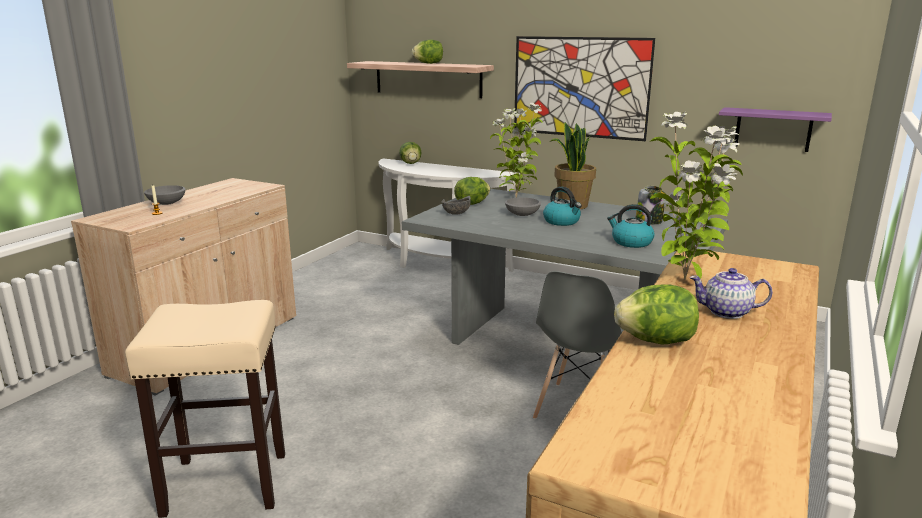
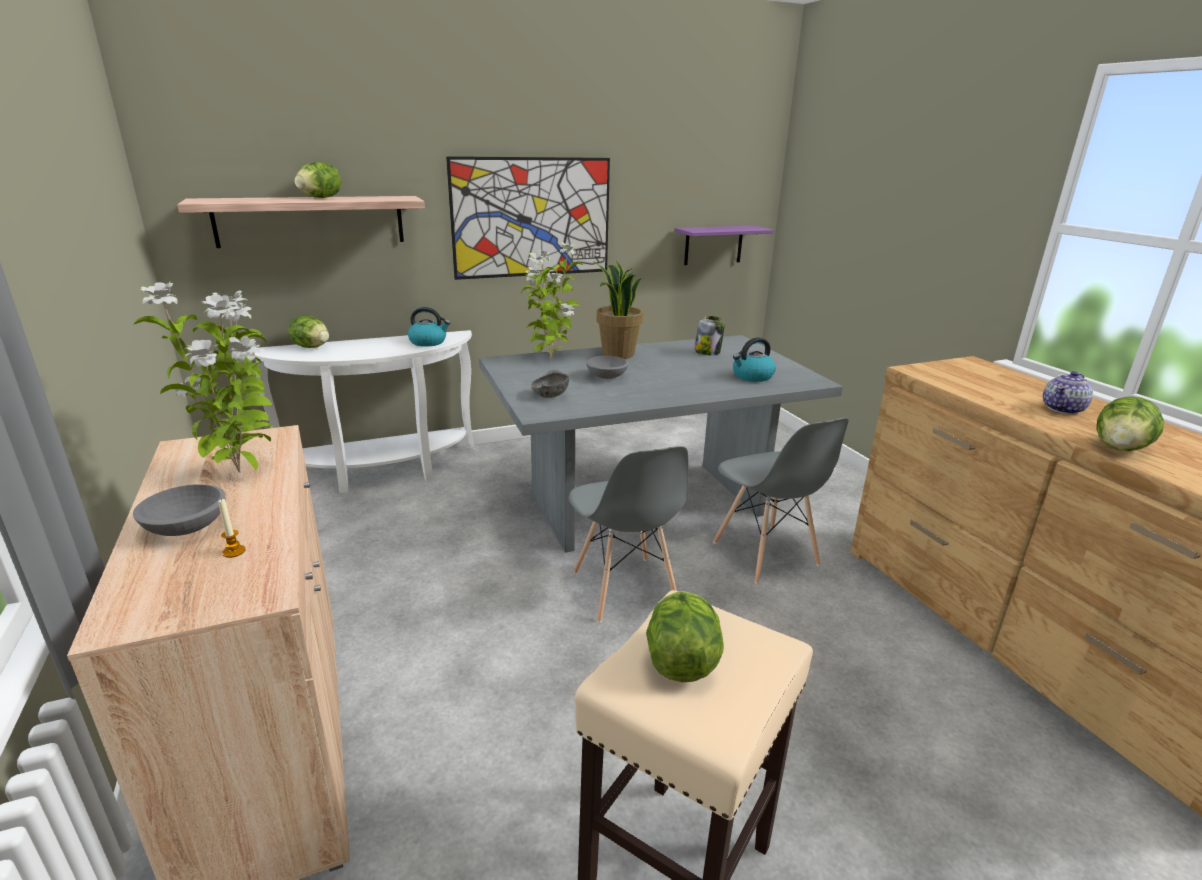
camera: 50 degrees left, 5 degrees up
lettuce [454,177,490,205] -> lettuce moved to [646,591,724,682]
kettle [543,187,582,226] -> kettle moved to [408,307,450,347]
potted plant [650,112,743,280] -> potted plant moved to [133,282,273,473]
none -> grey chair [569,446,689,622]

